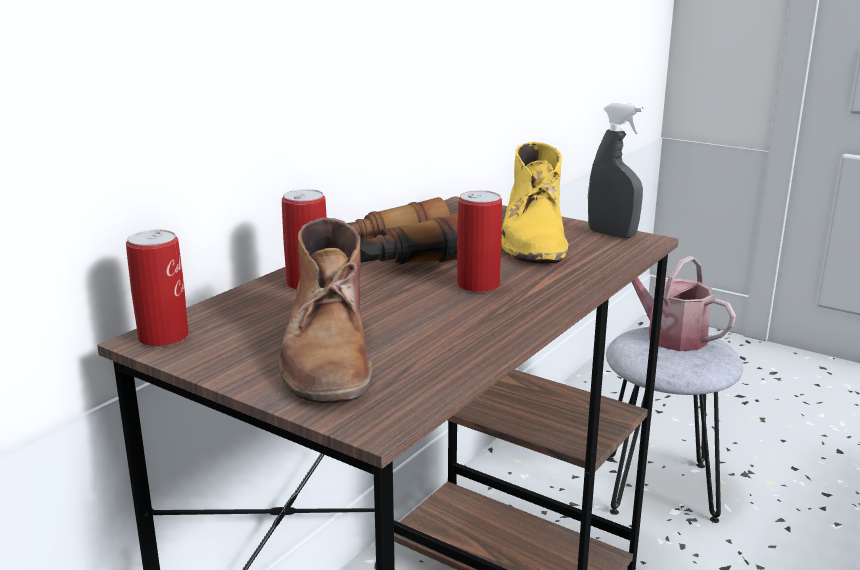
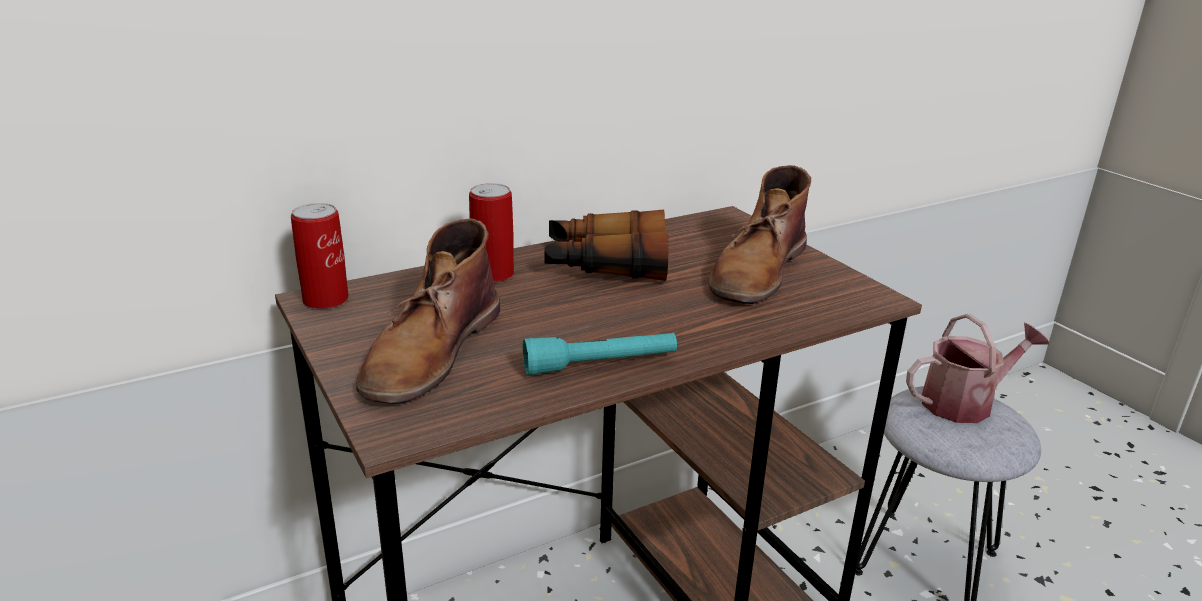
camera: 25 degrees right, 5 degrees up
can [457,190,502,293] -> none
yellow boot [501,142,569,264] -> brown boot [709,165,811,304]
grey spray bottle [588,102,644,238] -> none
watering can [632,256,736,351] -> watering can turned 90 degrees clockwise [906,313,1049,423]
none -> turquoise flashlight [523,333,677,375]

